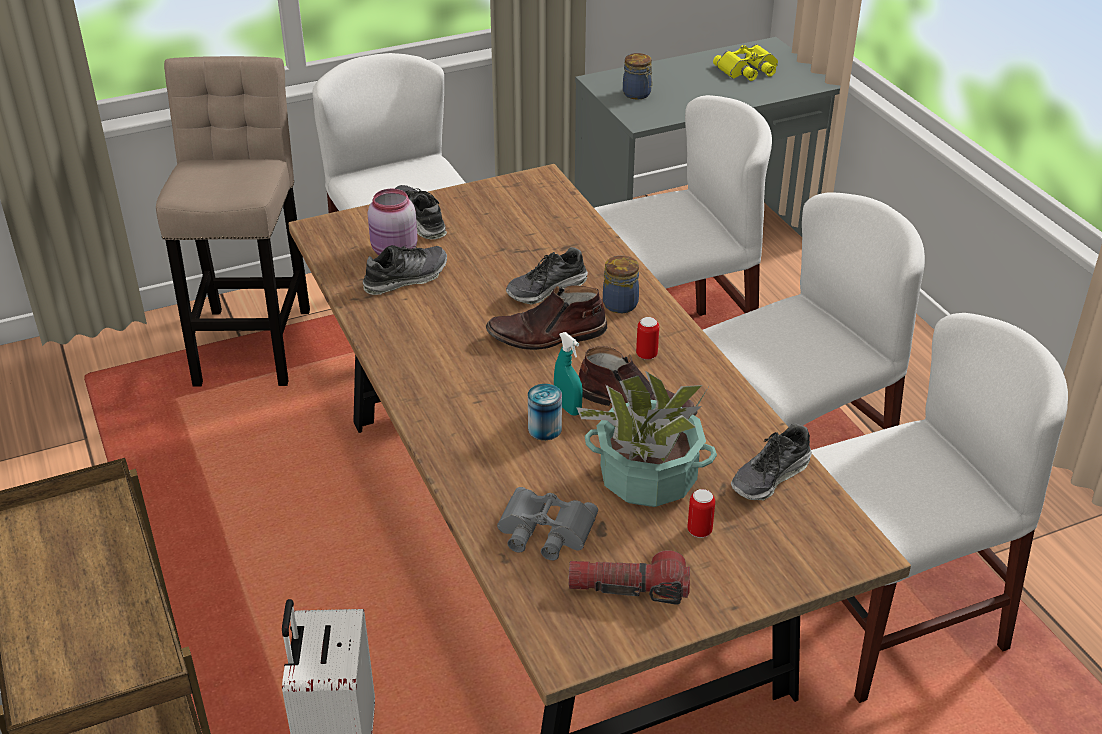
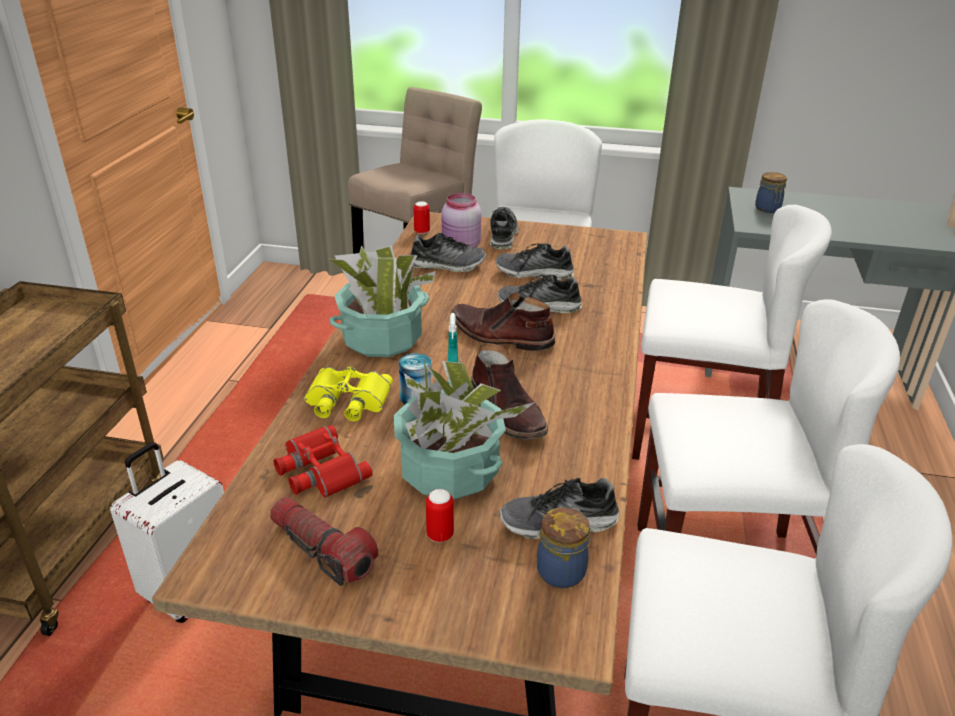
camera: 35 degrees right, 5 degrees down
grey binoculars [497,487,598,560] -> red binoculars [274,425,373,498]
jar [603,256,639,313] -> jar moved to [537,507,590,588]
can [636,317,659,360] -> can moved to [414,201,430,234]
yellow binoculars [713,44,778,81] -> yellow binoculars moved to [305,366,393,421]
none -> potted plant [329,245,436,357]
none -> shoe [496,243,574,280]

